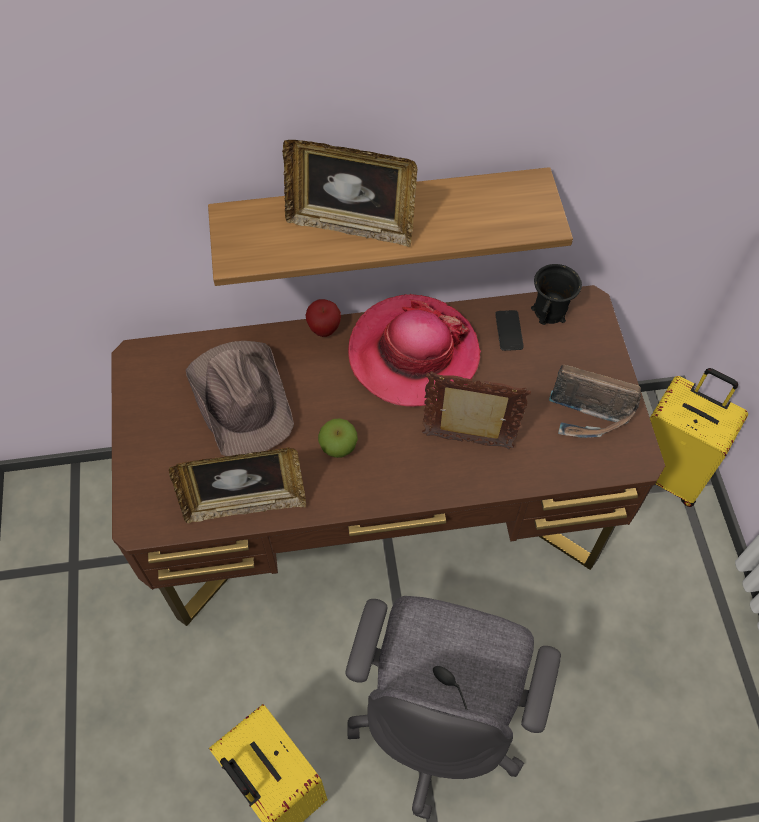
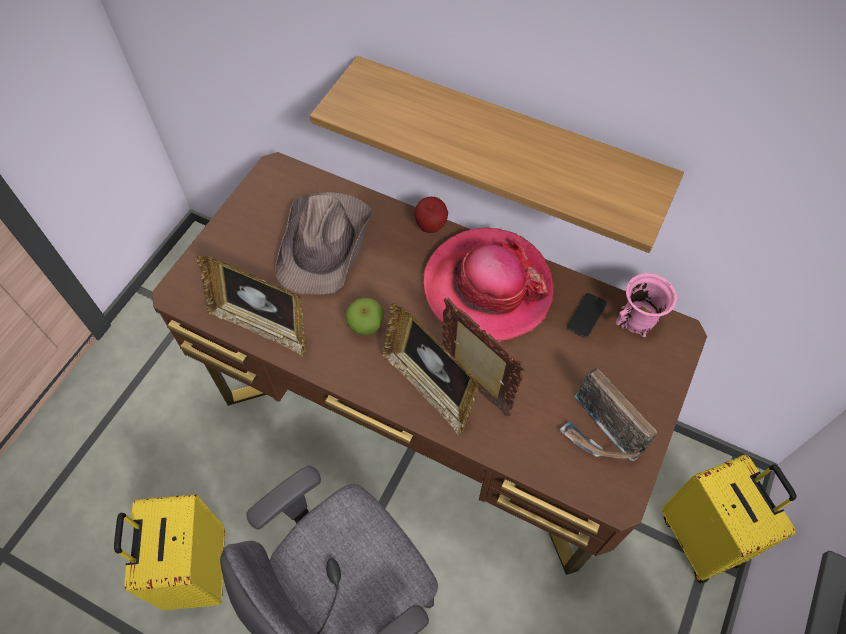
camera: 35 degrees right, 0 degrees up
picture frame [282,140,417,247] -> picture frame moved to [382,303,479,437]
black mug [531,264,582,325] -> pink mug [615,273,677,337]

